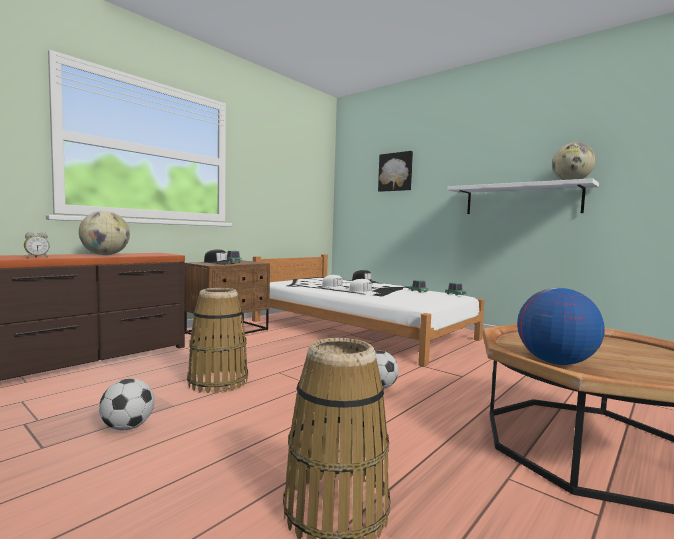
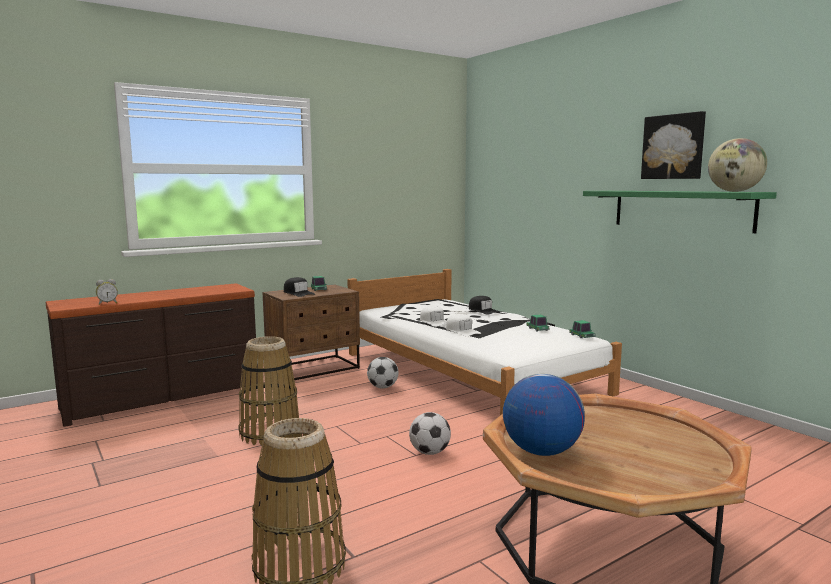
camera: 15 degrees right, 5 degrees up
globe [79,211,130,255] -> none
football [99,378,155,430] -> football moved to [367,357,398,388]
picture [378,151,413,192] -> picture moved to [641,111,706,179]
white shelf [448,178,599,214] -> green shelf [583,191,777,233]

